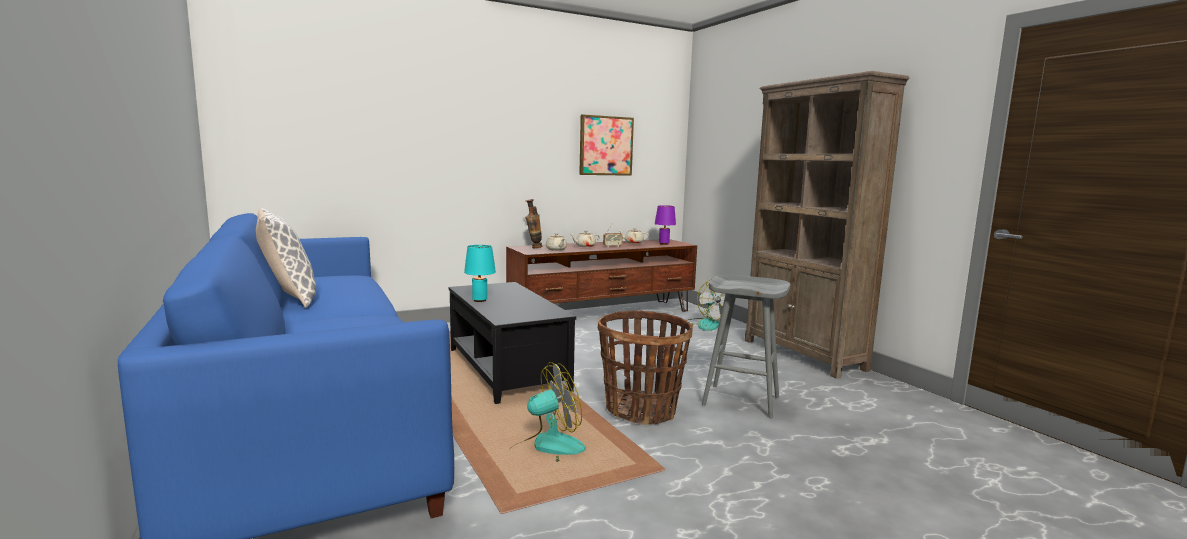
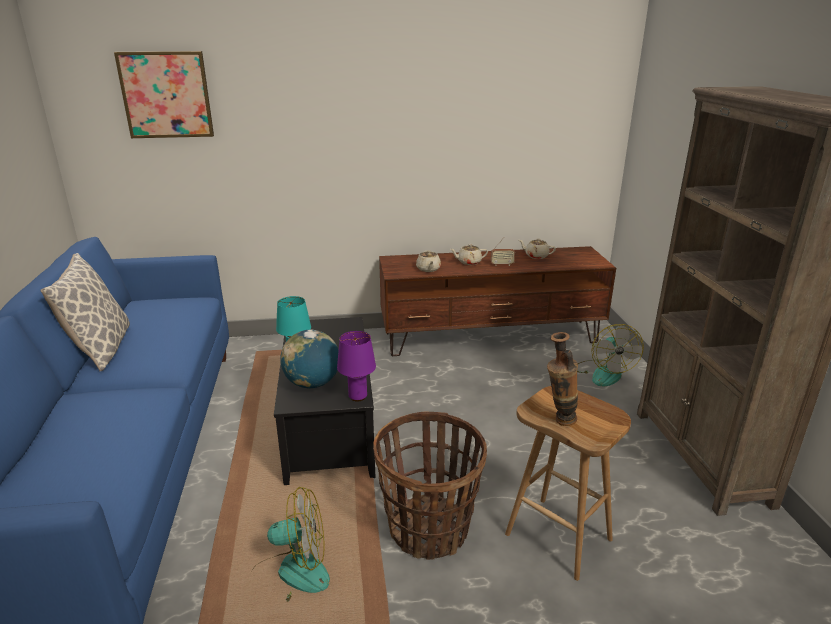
camera: 20 degrees right, 15 degrees up
vase [525,199,542,248] -> vase moved to [547,332,578,426]
picture [579,114,634,176] -> picture moved to [114,51,214,138]
purple table lamp [655,205,676,245] -> purple table lamp moved to [337,331,376,401]
grey stool [702,275,791,418] -> brown stool [505,386,631,581]
none -> globe [280,330,339,388]

